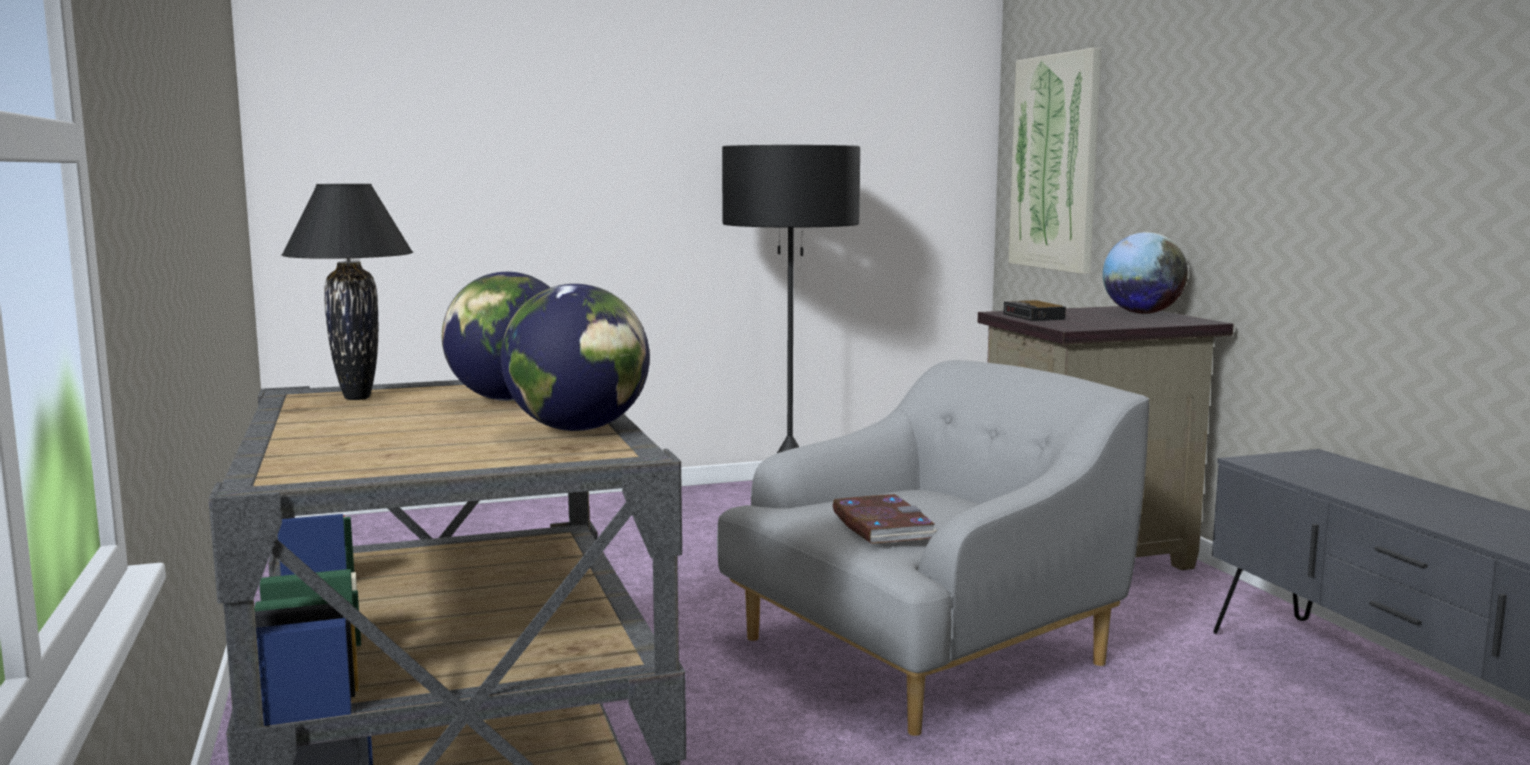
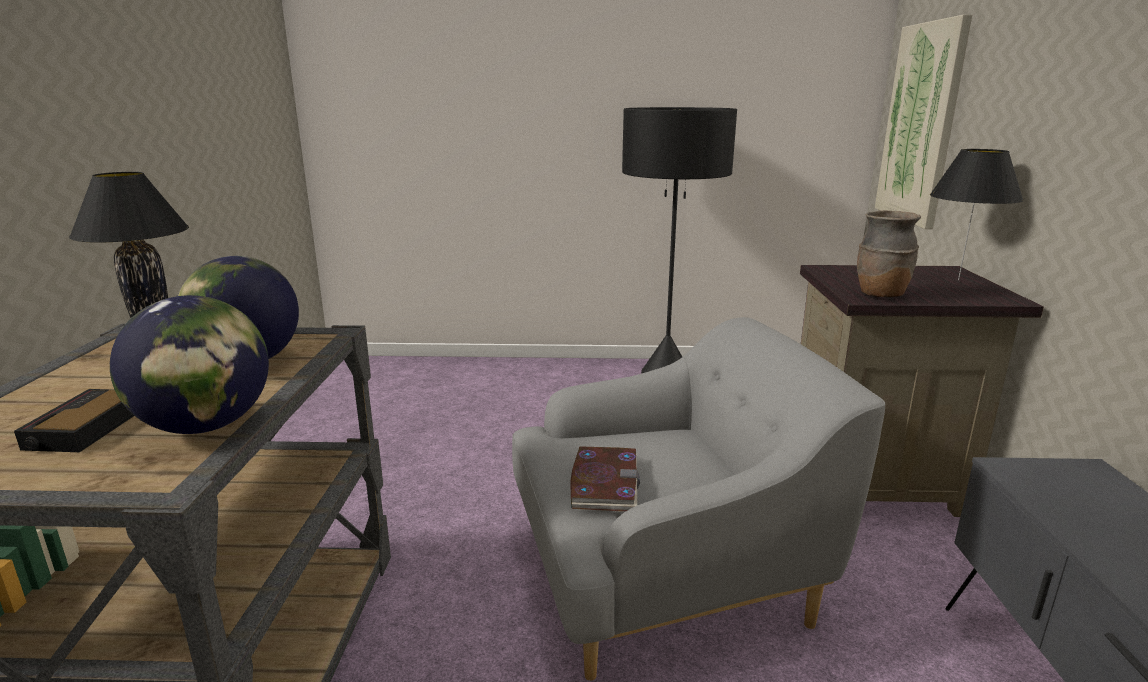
camera: 20 degrees right, 10 degrees up
alarm clock [1003,300,1066,321] -> alarm clock moved to [14,389,134,452]
globe [1103,232,1188,314] -> black table lamp [930,149,1024,281]
none -> brown vase [857,210,921,298]

